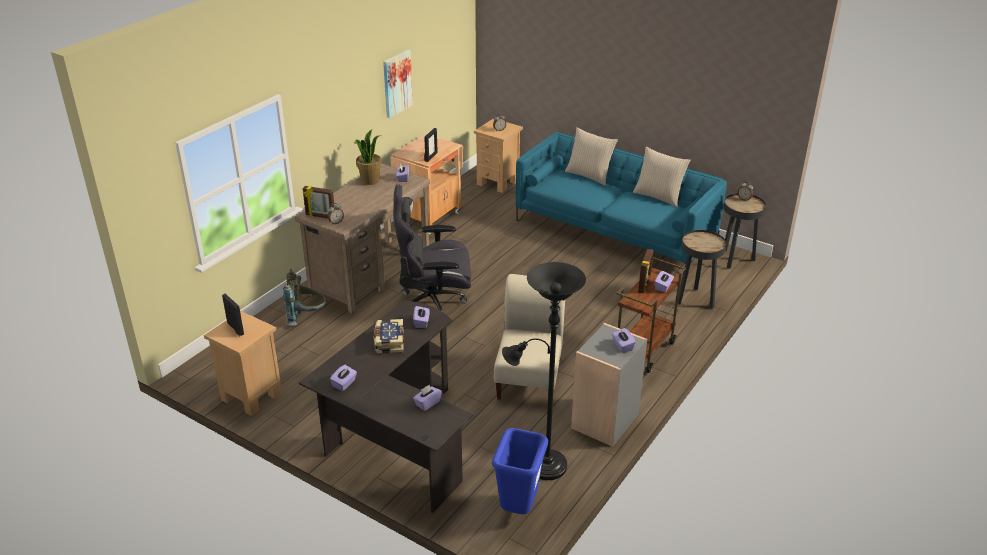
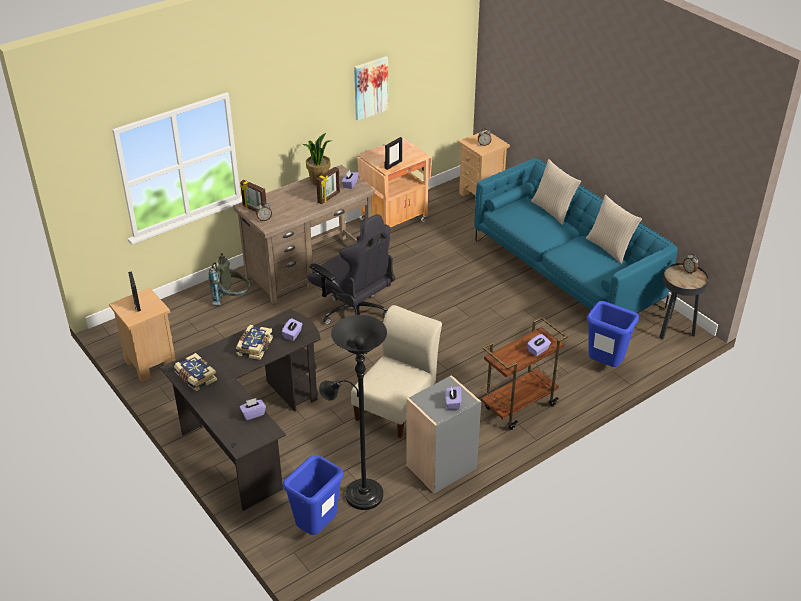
camera: 20 degrees right, 5 degrees up
purple tissue box [330,365,357,391] -> book [174,353,217,391]
black office chair [393,184,471,312] -> black office chair turned 150 degrees counterclockwise [307,214,395,324]
picture frame [638,249,653,293] -> picture frame moved to [316,167,340,204]
black side table [678,230,726,308] -> blue trash can [587,301,639,367]

